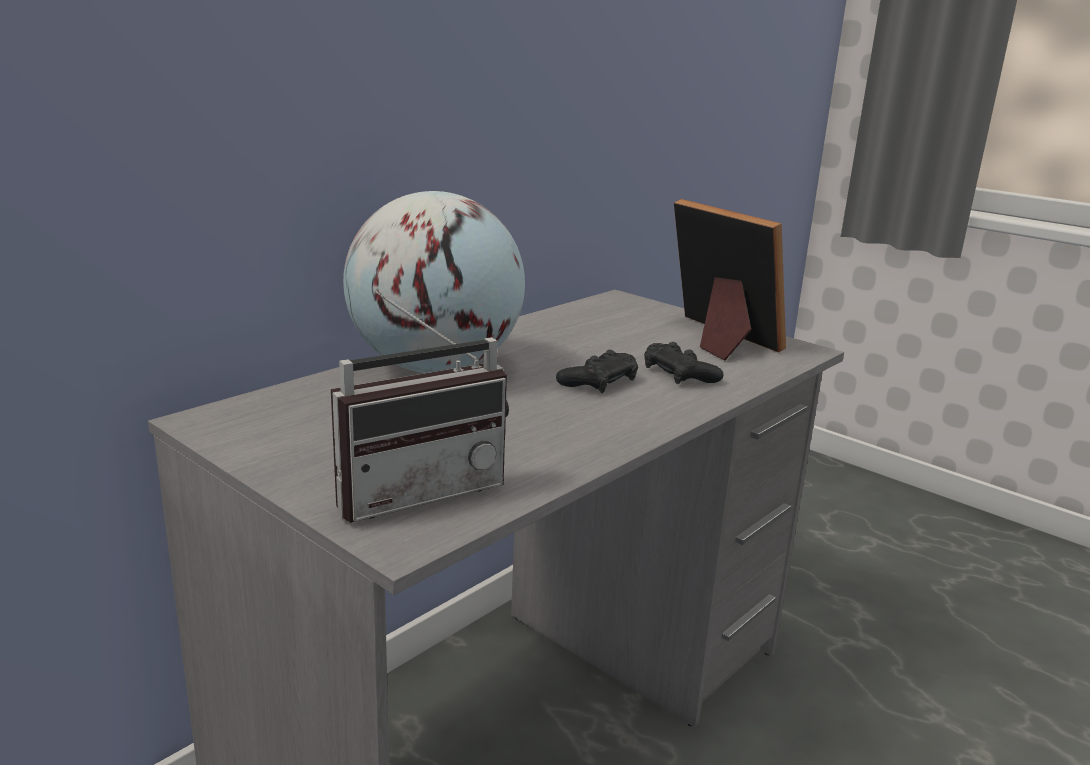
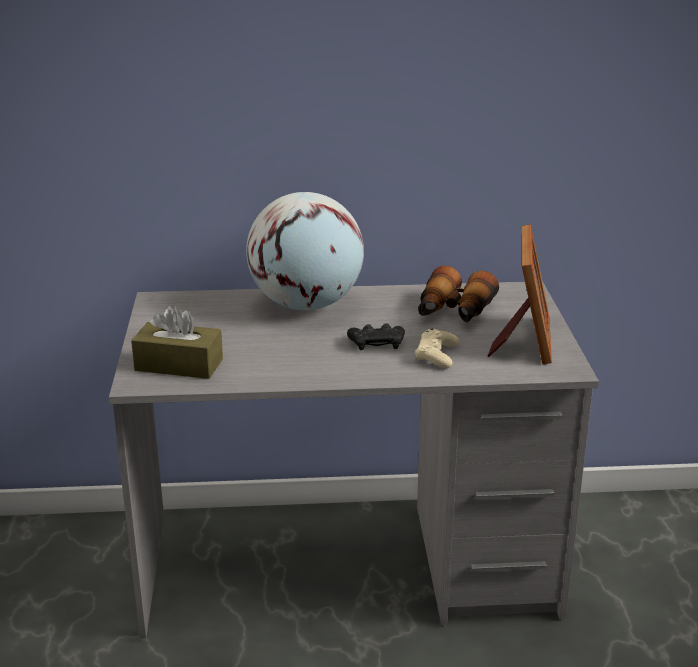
camera: 45 degrees right, 5 degrees up
radio [331,291,509,523] -> brown tissue box [131,305,223,379]
black game controller [644,342,723,384] -> beige game controller [415,329,459,368]
none -> binoculars [418,266,499,322]

